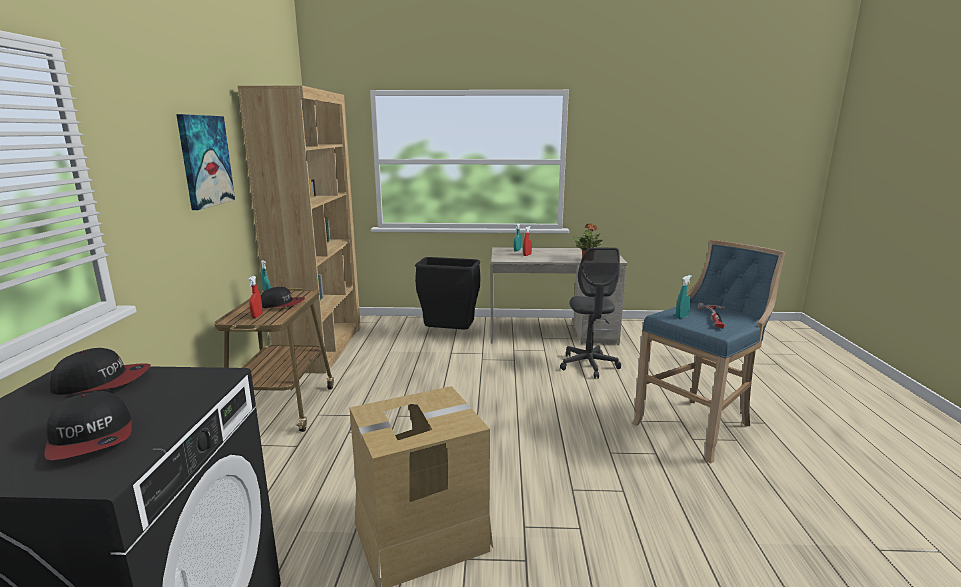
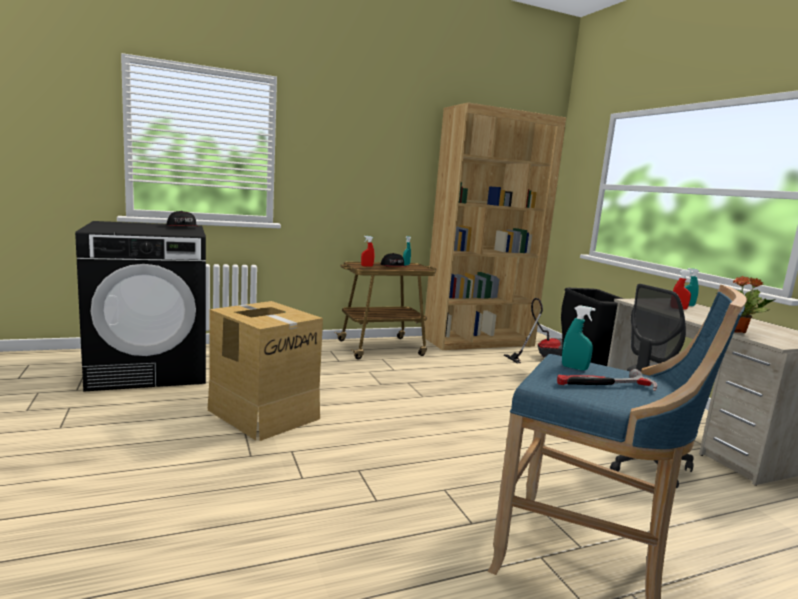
camera: 65 degrees right, 5 degrees down
cap [44,391,132,460] -> none
picture [176,114,235,210] -> none
none -> vacuum cleaner [504,298,563,363]

